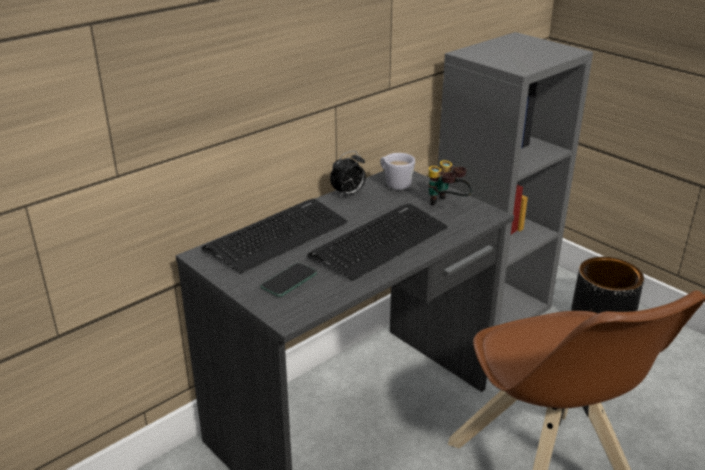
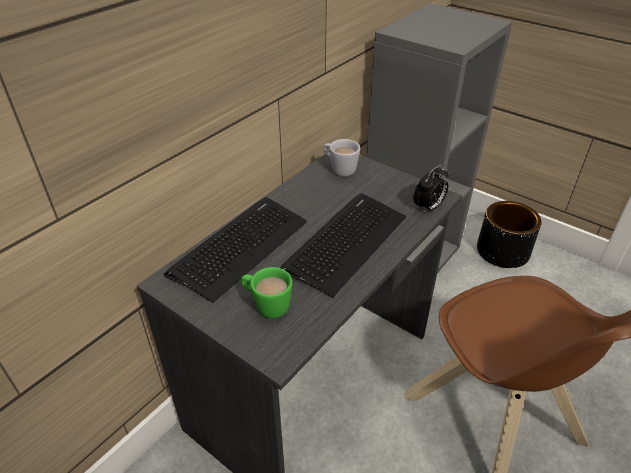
camera: 10 degrees left, 10 degrees up
phone [261,263,317,297] -> green mug [241,267,293,318]
alarm clock [330,151,366,197] -> alarm clock moved to [413,165,449,213]
binoculars [428,160,472,205] -> none

